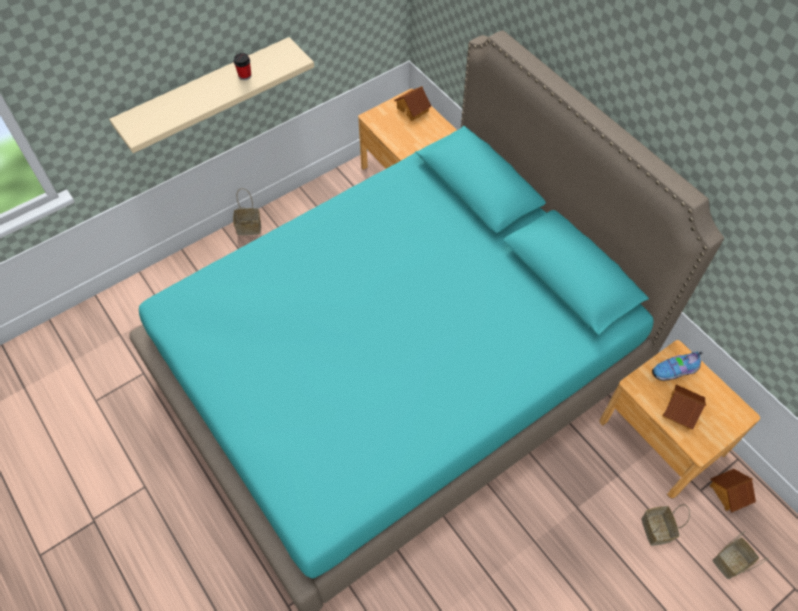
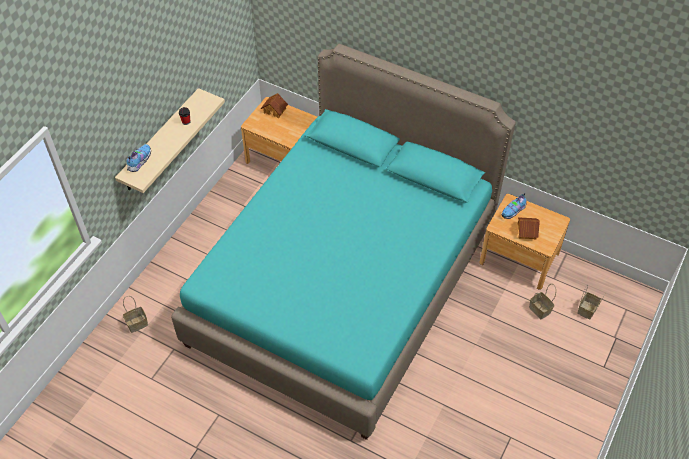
camera: 25 degrees left, 5 degrees down
basket [233,188,261,236] -> basket moved to [123,296,148,333]
toy house [710,469,756,512] -> none
none -> shoe [126,144,151,172]

